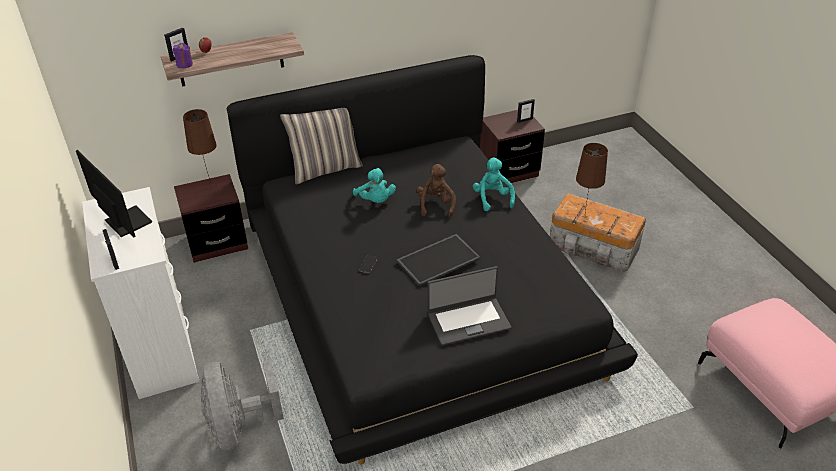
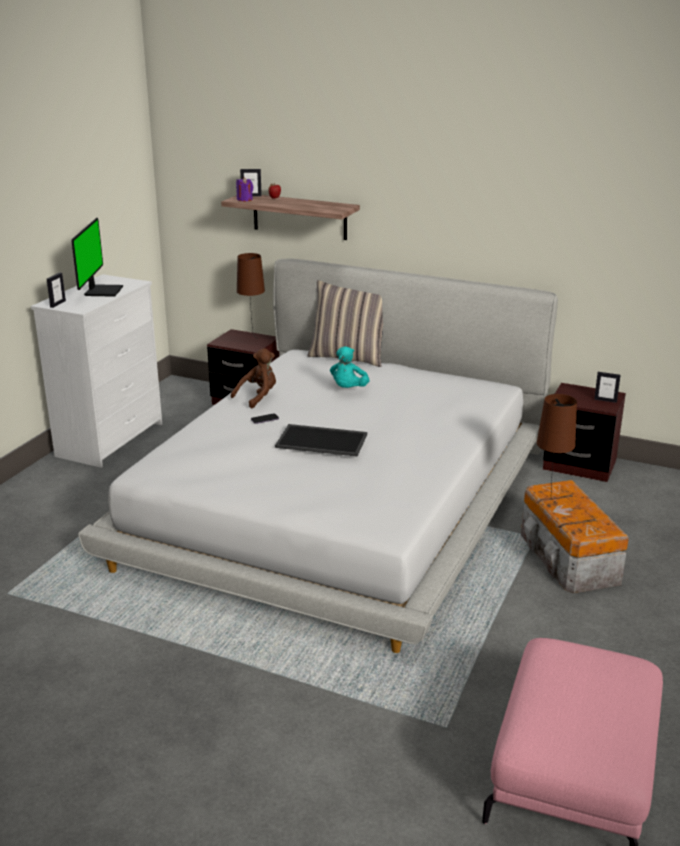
camera: 45 degrees right, 15 degrees down
grey fan [201,359,284,451] -> none
black bed [227,55,638,464] -> white bed [78,258,558,653]
brown plush toy [416,164,456,217] -> brown plush toy moved to [231,348,276,409]
laptop [427,266,511,346] -> none
turquoise plush toy [473,158,515,211] -> none

